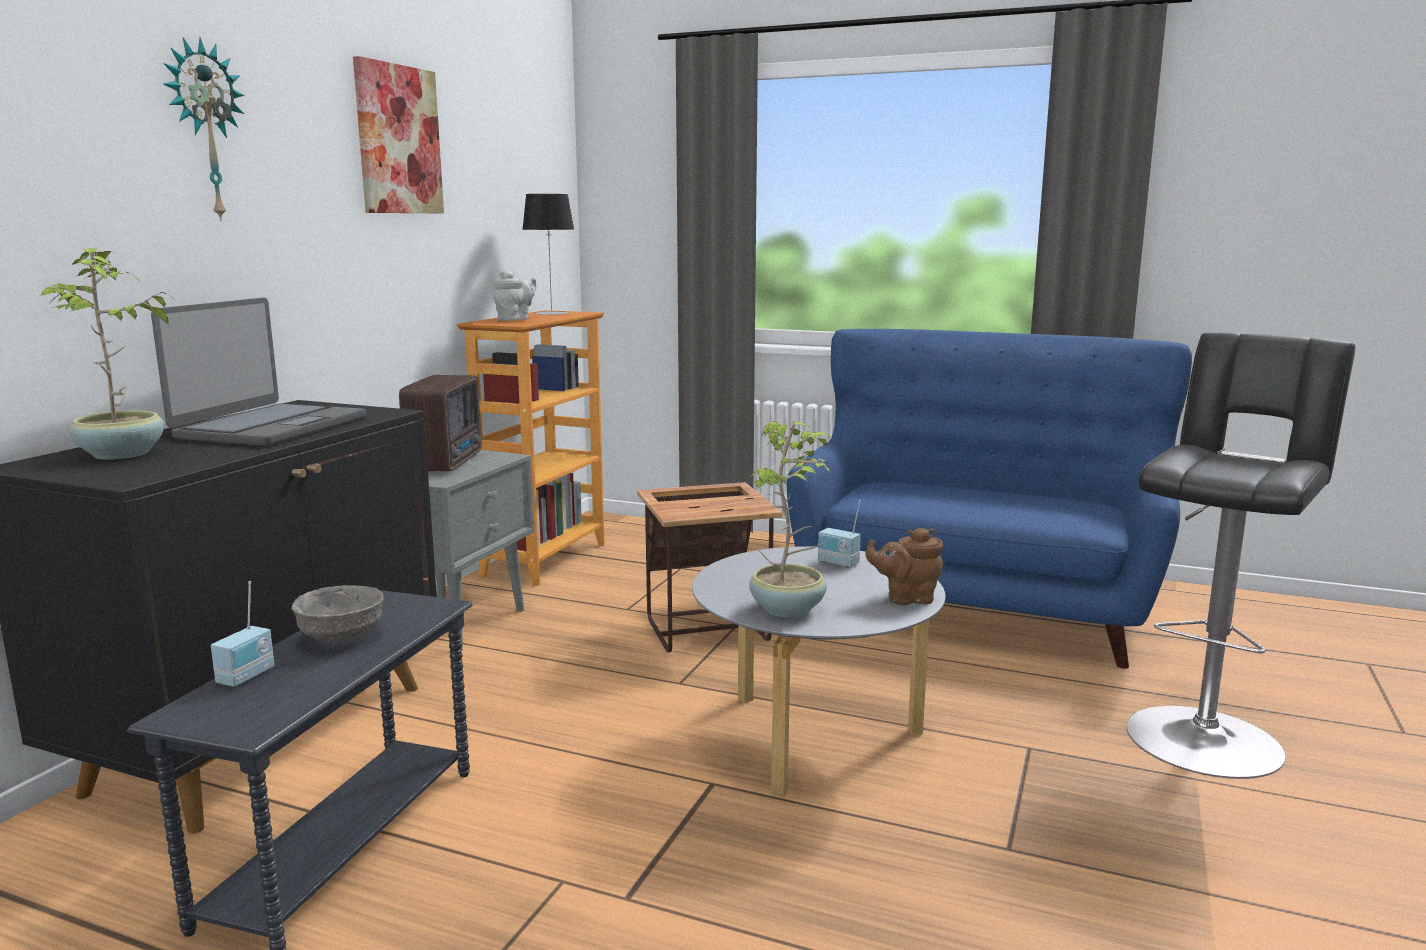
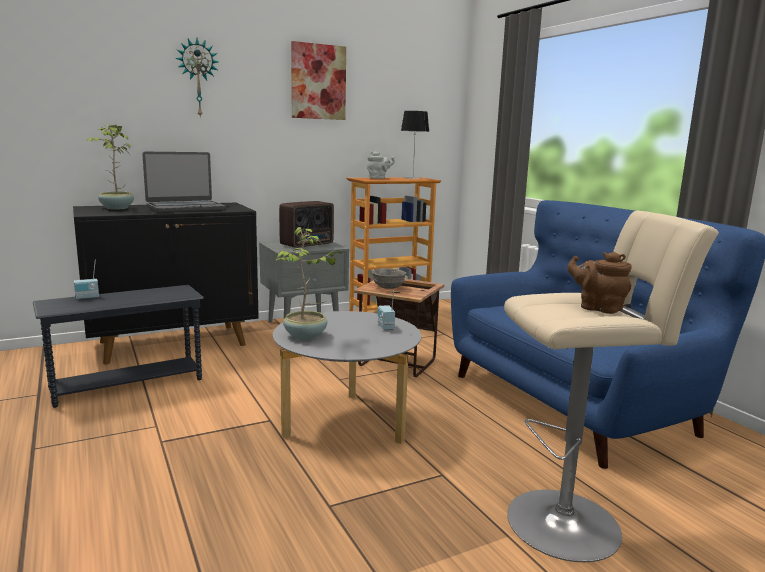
camera: 40 degrees right, 0 degrees up
grey bowl [291,585,384,643] -> grey bowl moved to [372,268,406,289]
brown teapot [865,528,943,605] -> brown teapot moved to [567,252,632,314]
black stool [1127,333,1356,779] -> beige stool [504,211,719,562]

